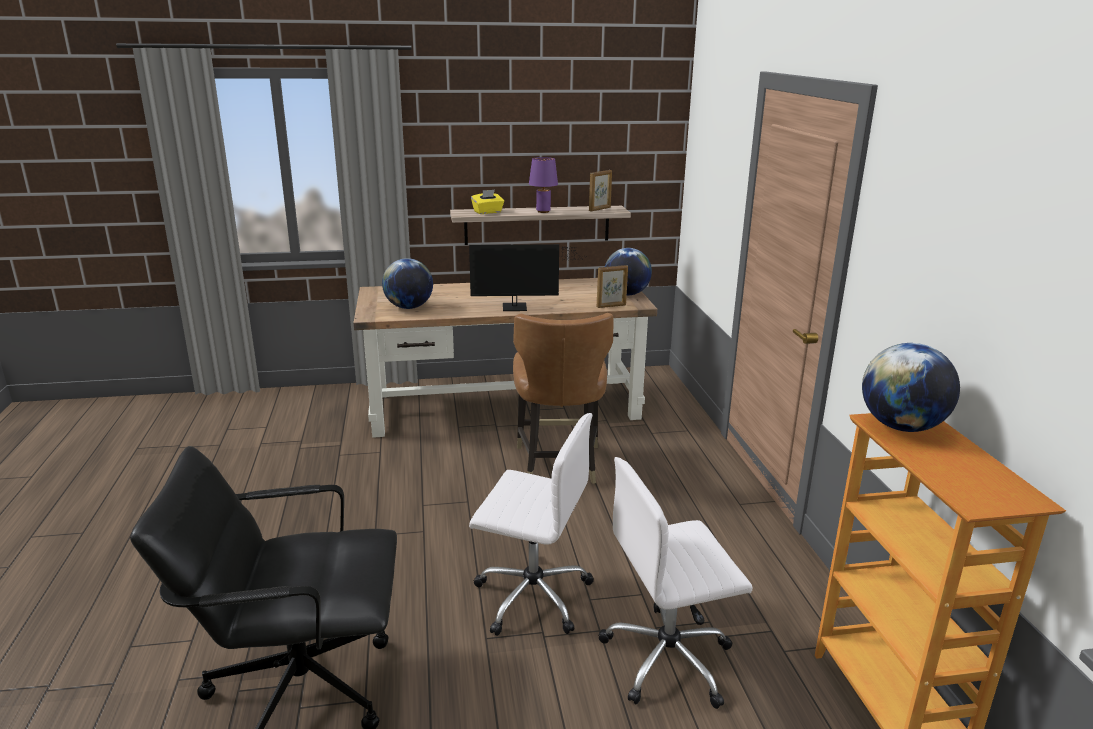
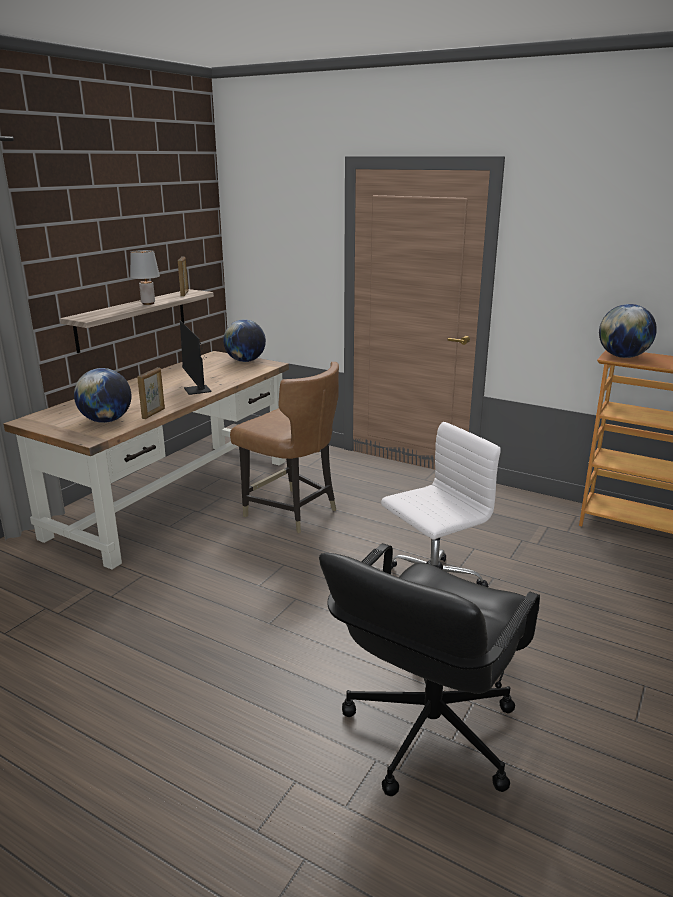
camera: 50 degrees left, 0 degrees up
monitor [469,244,582,311] -> monitor turned 120 degrees clockwise [180,320,212,395]
yellow tissue box [471,189,504,214] -> none
purple table lamp [529,157,558,213] -> grey table lamp [130,250,160,305]
picture frame [597,265,628,308] -> picture frame moved to [137,368,165,419]
white office chair [598,457,752,709] -> none

